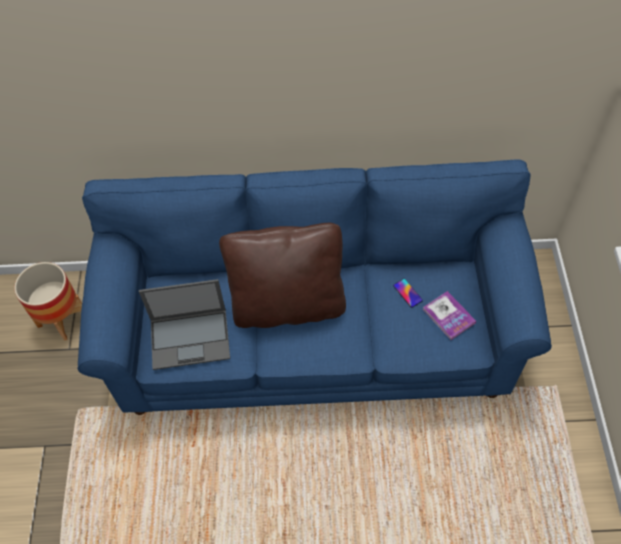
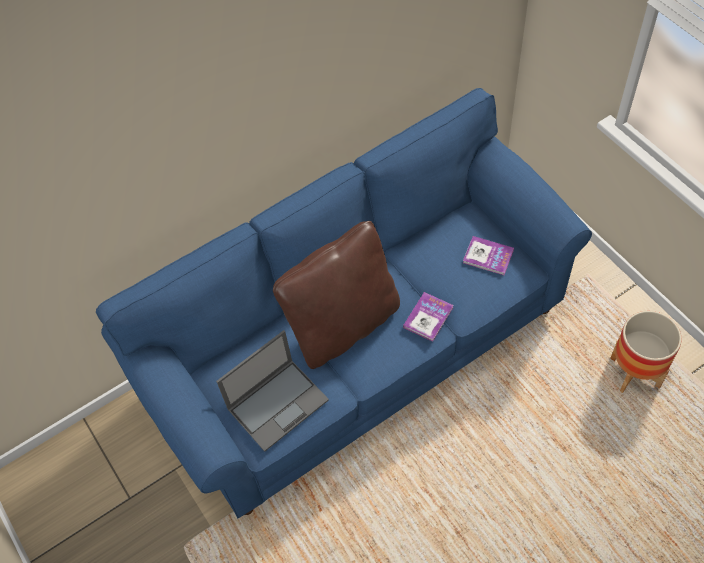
camera: 30 degrees left, 0 degrees up
planter [14,262,82,341] -> planter moved to [610,311,682,393]
phone [393,279,423,308] -> none
none -> book [403,292,453,342]

